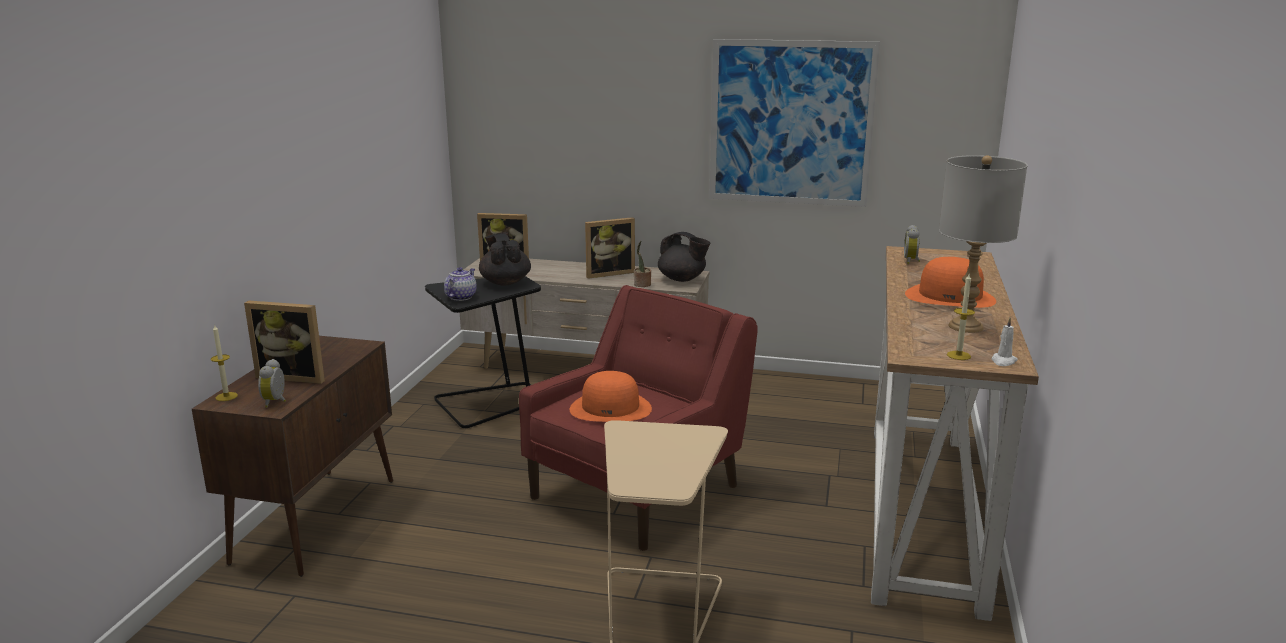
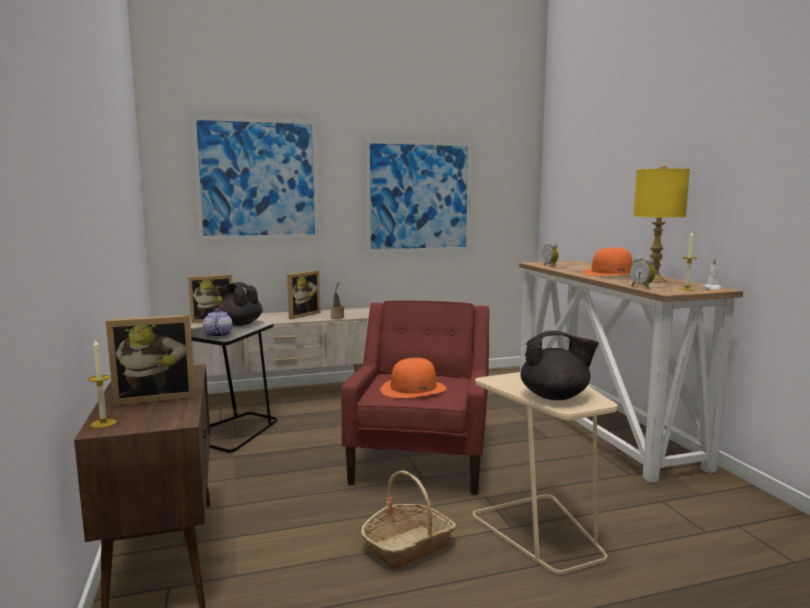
camera: 30 degrees left, 10 degrees down
alarm clock [258,359,286,408] -> alarm clock moved to [630,256,656,289]
black teapot [658,232,710,282] -> black teapot moved to [520,331,599,400]
grey table lamp [939,155,1027,333] -> yellow table lamp [633,165,690,283]
none -> picture [191,115,320,241]
none -> basket [361,470,456,569]

